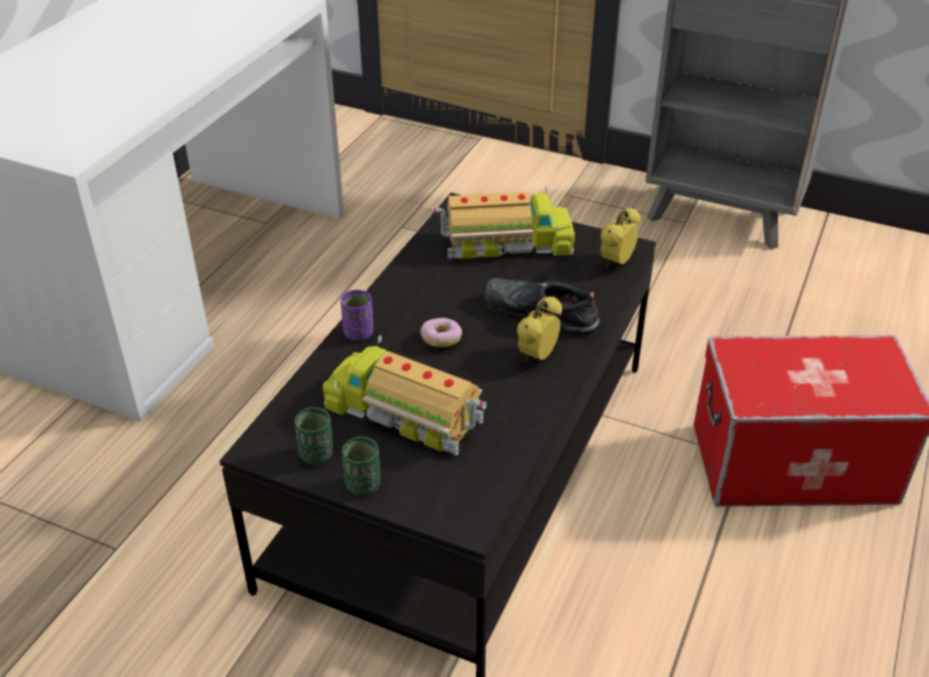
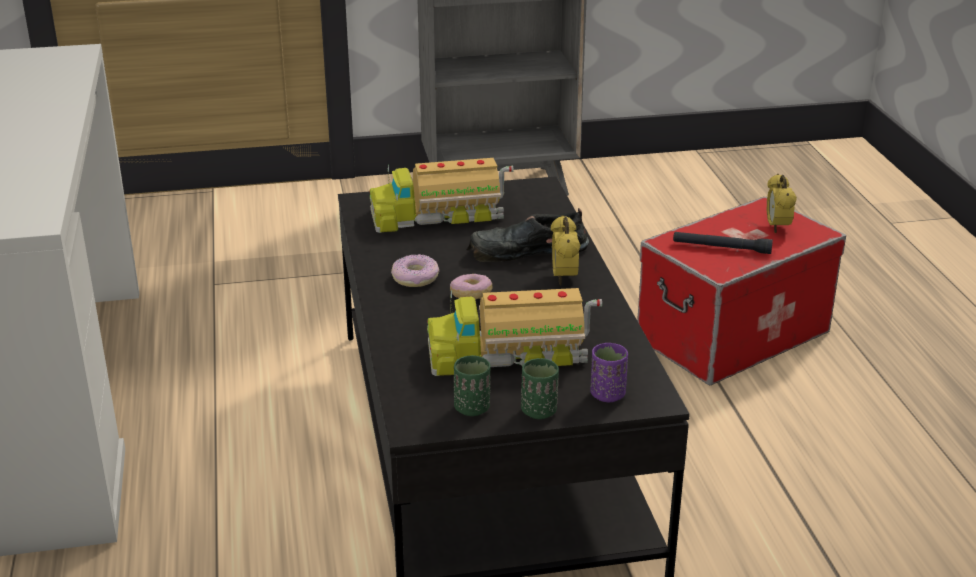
camera: 35 degrees left, 10 degrees down
purple cup [340,290,373,341] -> purple cup moved to [591,343,628,402]
toy truck [431,187,575,259] -> toy truck turned 150 degrees counterclockwise [369,158,514,233]
alarm clock [600,207,640,267] -> alarm clock moved to [767,174,797,233]
none -> donut [391,254,440,287]
none -> black flashlight [673,232,773,254]

